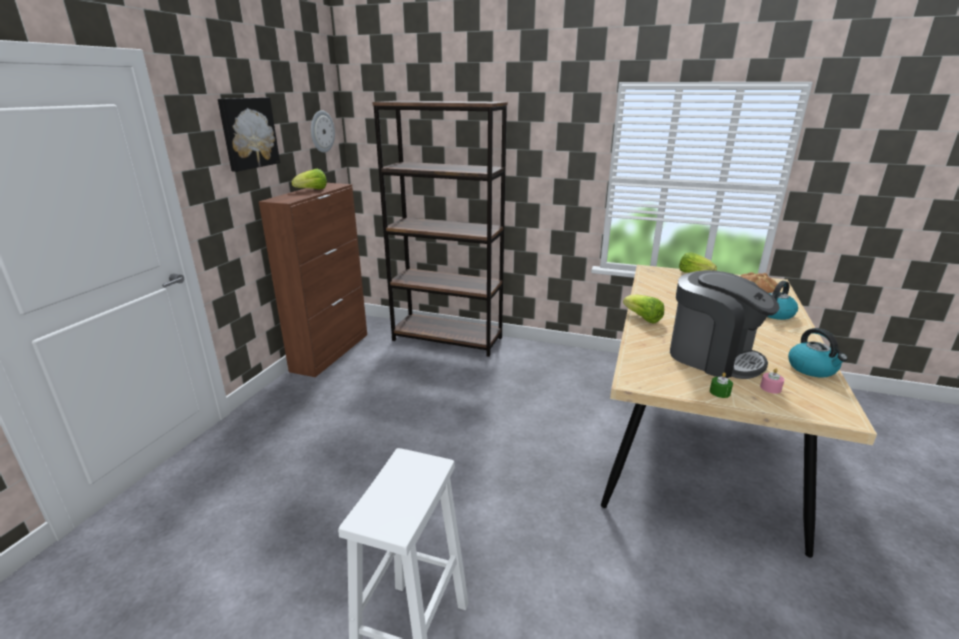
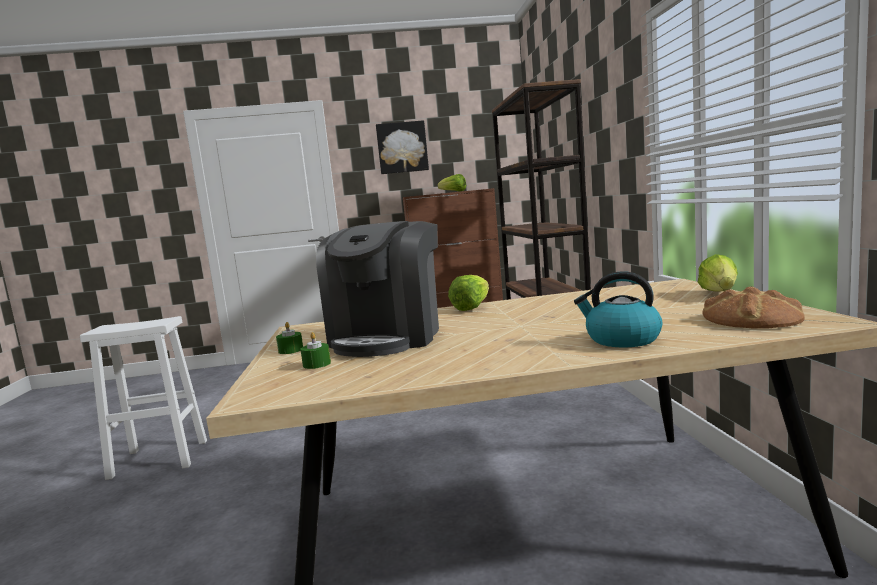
camera: 65 degrees right, 15 degrees down
wall clock [311,110,335,153] -> none
pink candle [760,368,784,394] -> green candle [300,332,331,369]
kettle [788,328,848,378] -> none

